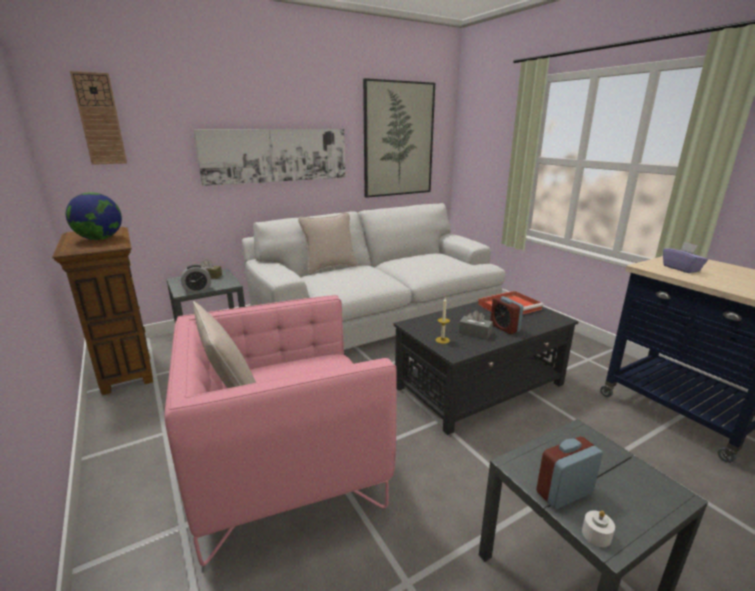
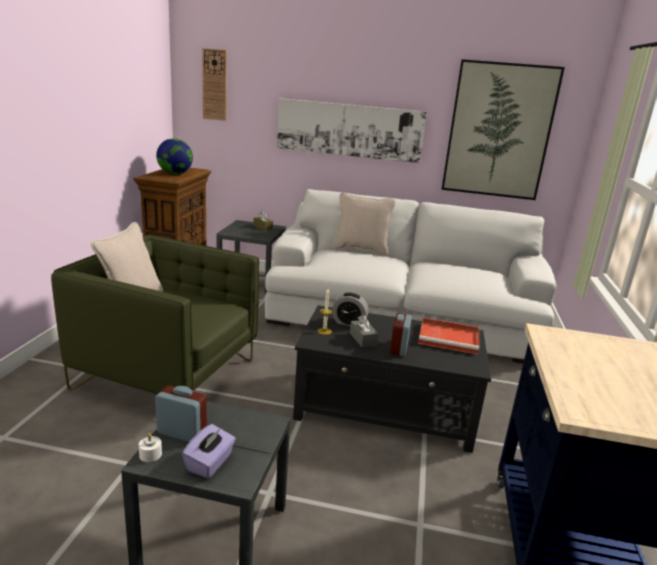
camera: 40 degrees right, 0 degrees up
pink armchair [165,295,397,567] -> green armchair [51,235,259,395]
alarm clock [181,265,211,293] -> alarm clock moved to [332,293,369,326]
purple tissue box [663,242,708,273] -> purple tissue box moved to [182,424,236,478]

